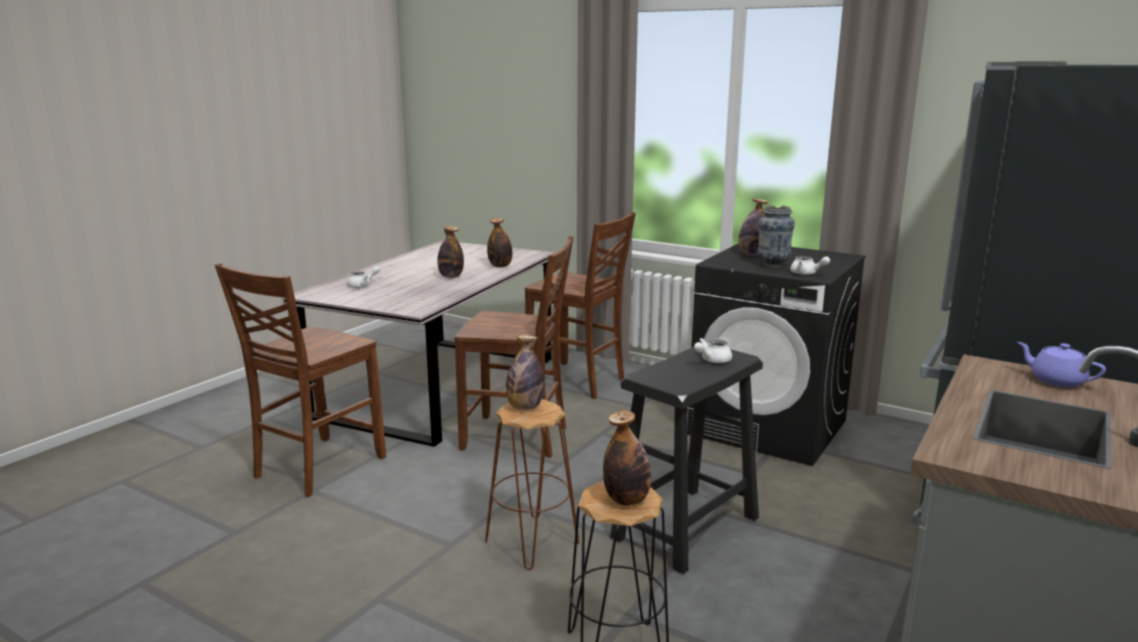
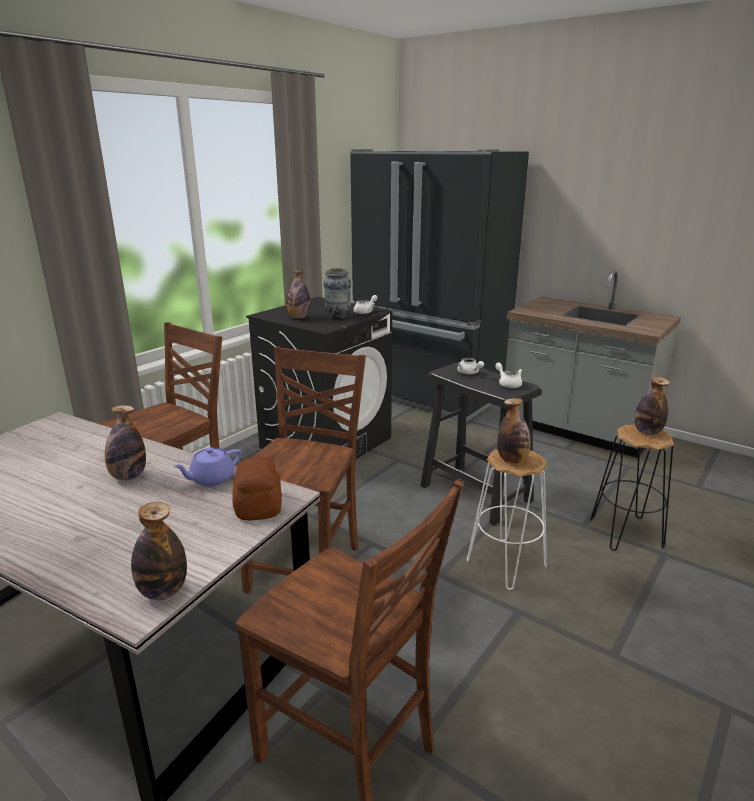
camera: 85 degrees left, 5 degrees up
white teapot [347,266,380,288] -> white teapot moved to [495,363,522,388]
brown stool [485,399,579,570] -> white stool [467,449,547,590]
bottle [487,218,512,267] -> bottle moved to [131,502,187,600]
purple teapot [1017,342,1106,388] -> purple teapot moved to [173,447,241,486]
none -> bread [232,457,282,520]

